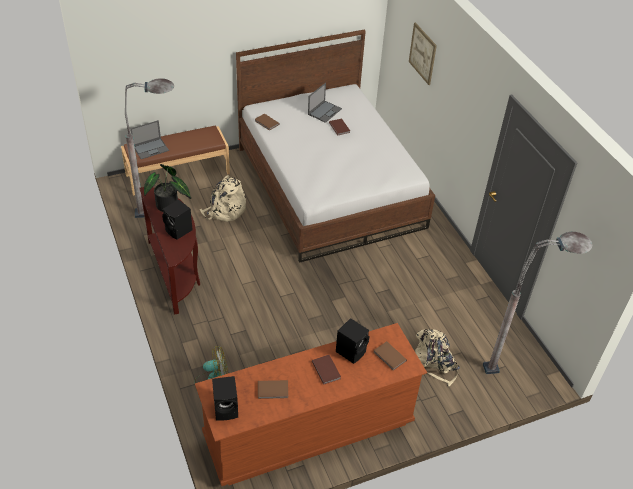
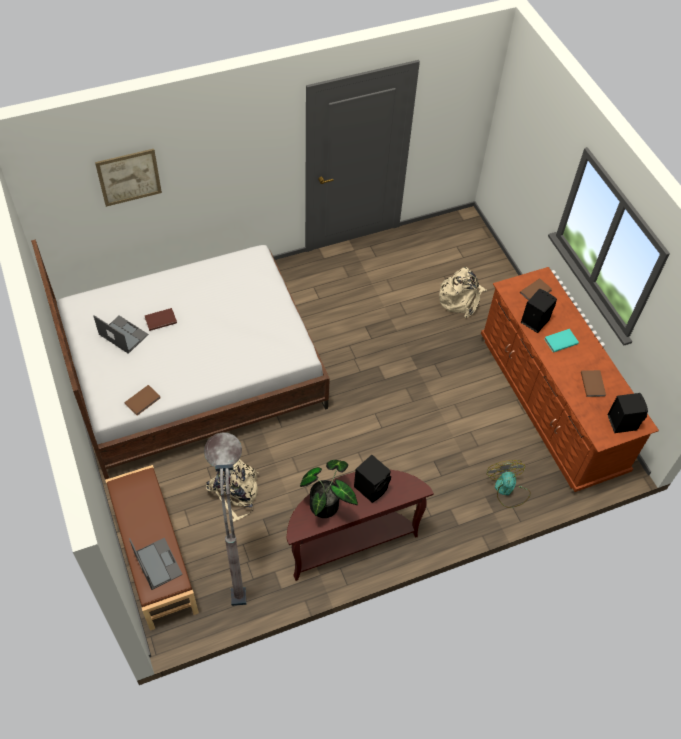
camera: 90 degrees left, 10 degrees up
brown book [312,355,341,384] -> turquoise book [545,329,579,353]
grey floor lamp [483,232,593,374] -> none

